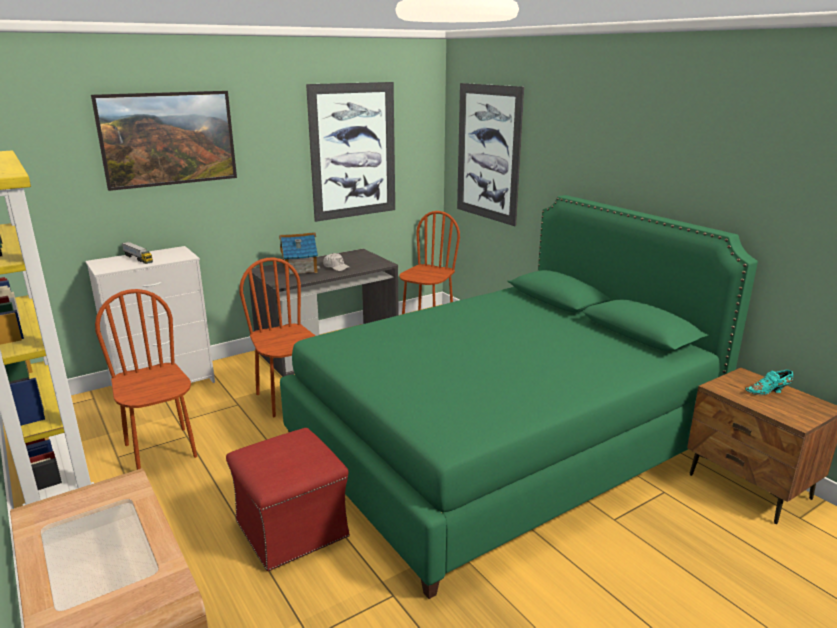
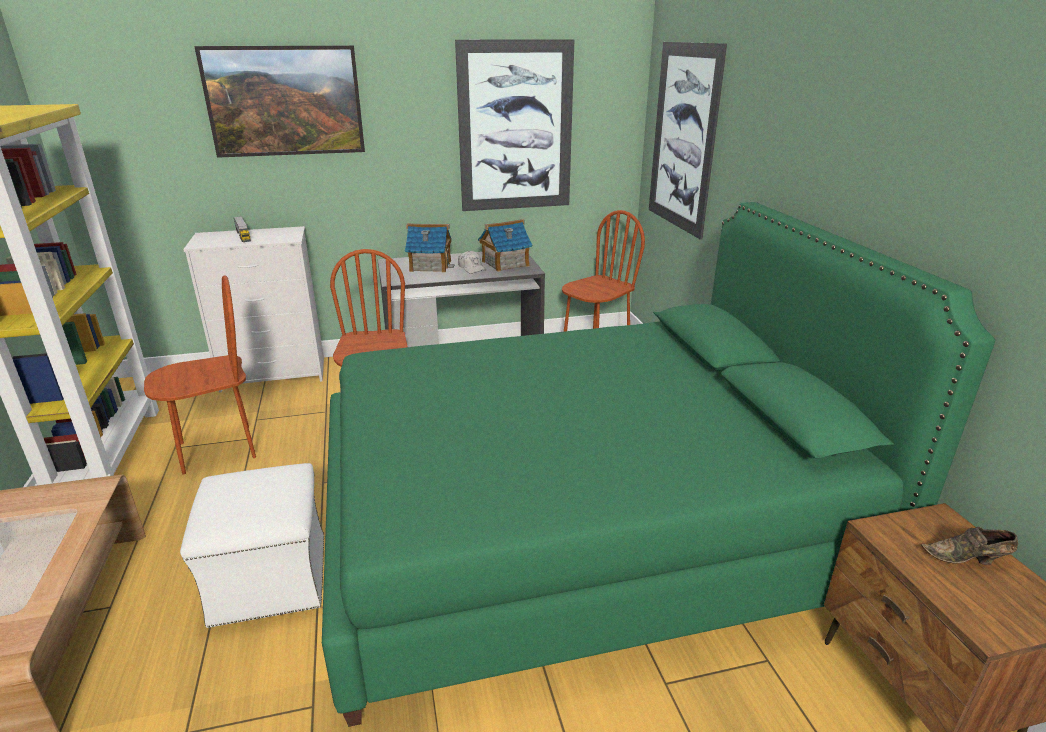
camera: 20 degrees right, 5 degrees up
brown chair [95,289,197,470] -> brown chair turned 75 degrees clockwise [144,275,256,475]
red ottoman [226,428,350,571] -> white ottoman [180,463,324,628]
turquoise shoe [745,370,793,395] -> brown shoe [921,527,1018,565]
none -> toy house [478,219,532,272]

